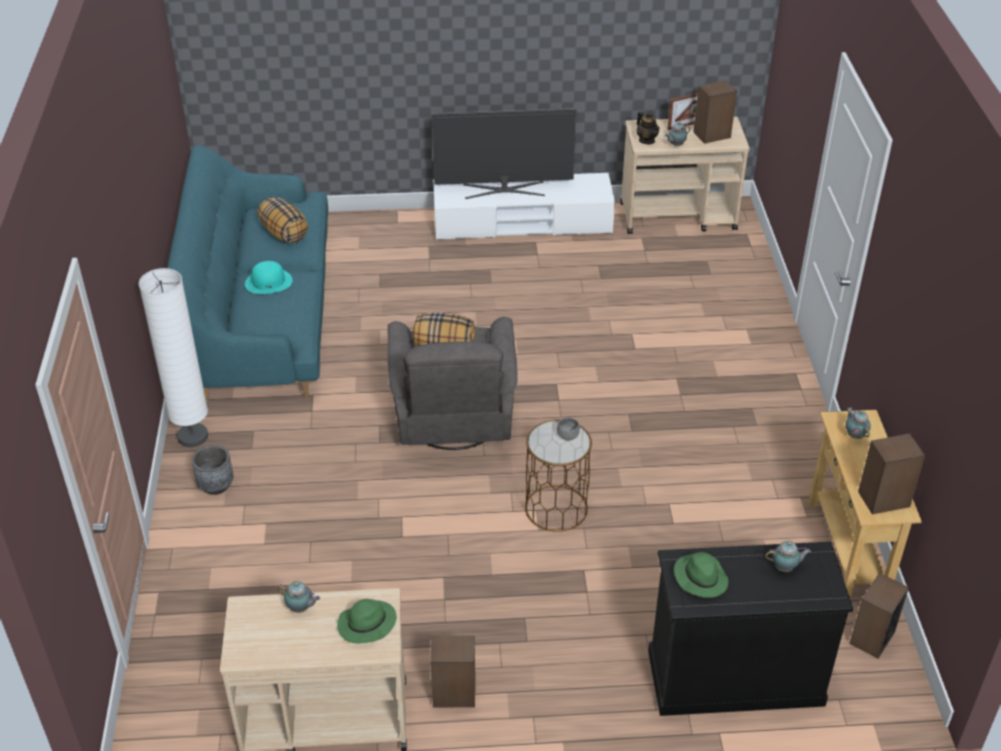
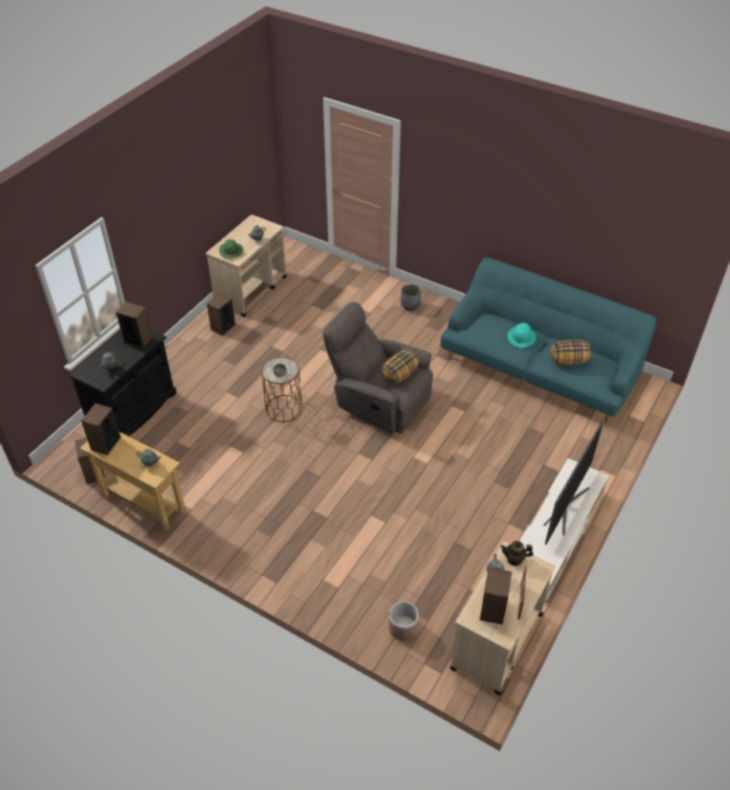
camera: 125 degrees right, 5 degrees up
white floor lamp [139,268,208,447] -> none
green hat [674,552,728,598] -> speaker [116,302,153,348]
none -> planter [389,601,419,641]

